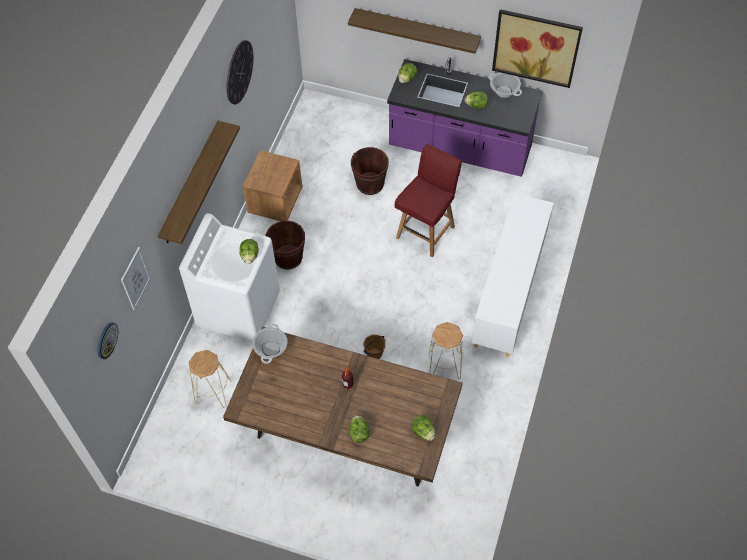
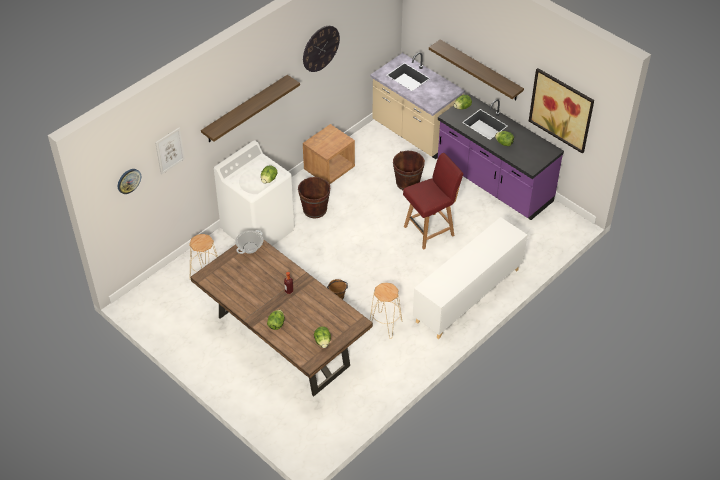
camera: 25 degrees right, 10 degrees down
cooking pot [489,73,522,98] -> none
none -> beige counter [370,52,465,159]

